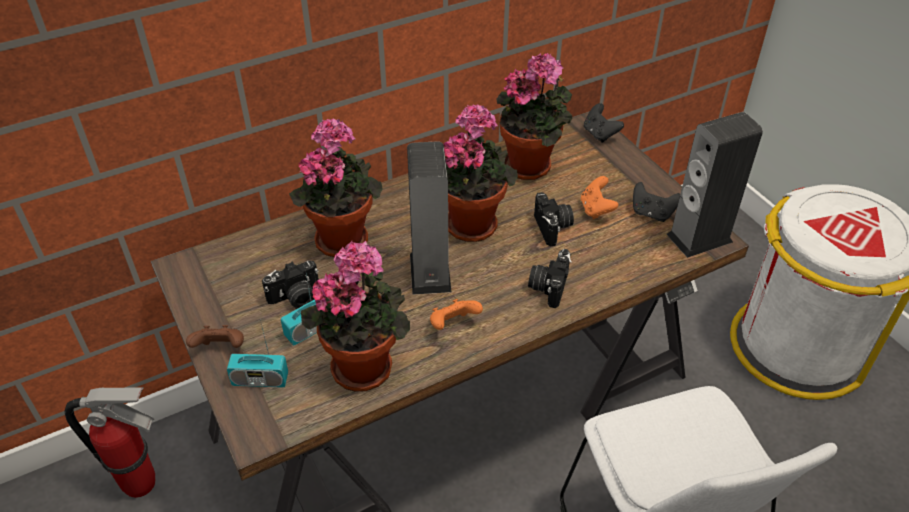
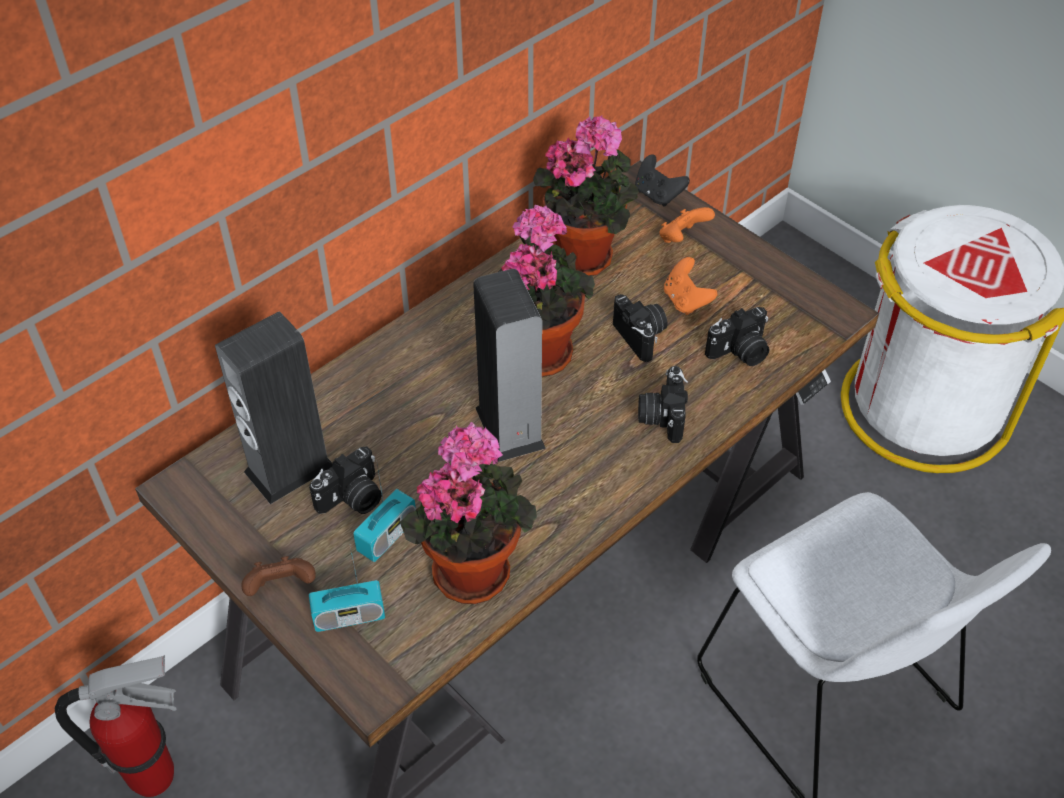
camera: 15 degrees left, 5 degrees up
potted plant [289,119,383,257] -> none
orange game controller [430,299,483,330] -> orange game controller moved to [659,207,715,243]
black game controller [633,182,680,222] -> none
speaker [666,112,763,258] -> speaker moved to [215,312,333,504]
none -> camera [705,307,769,366]

